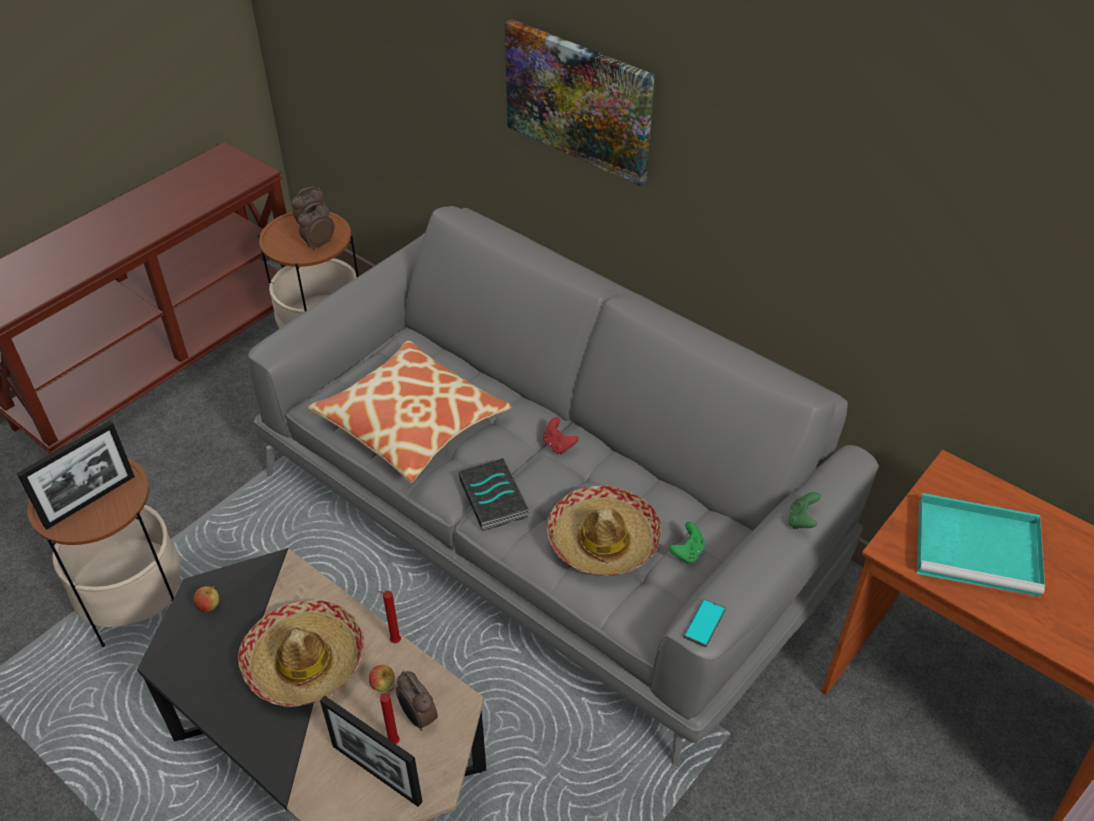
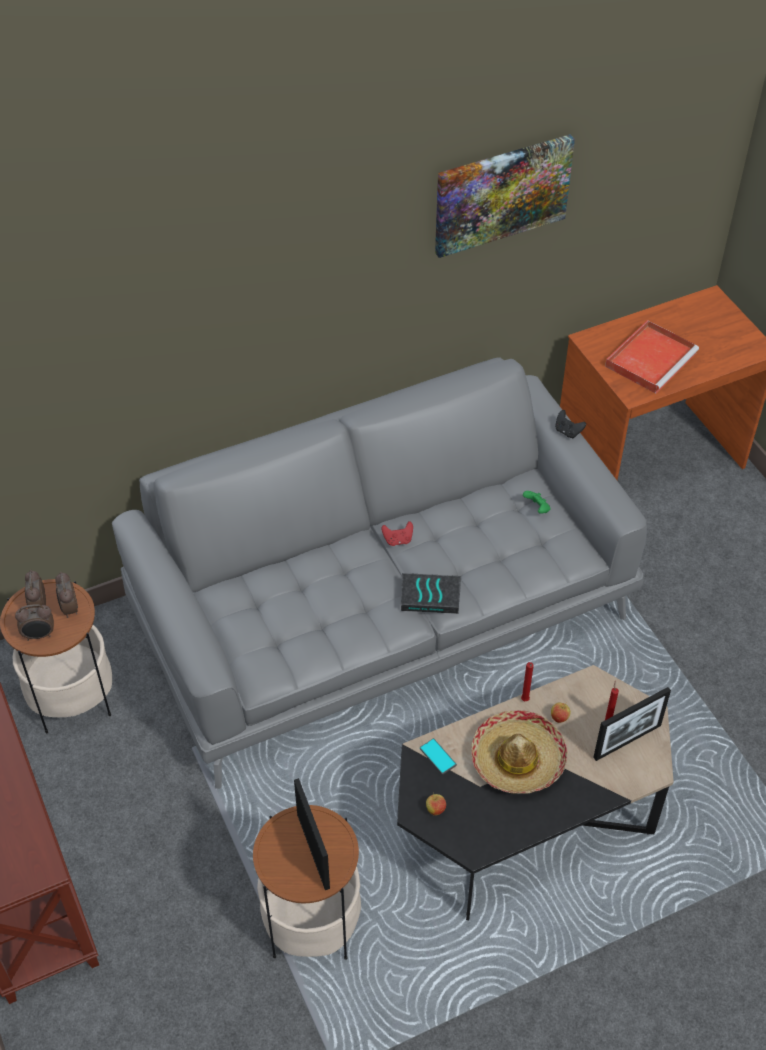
camera: 65 degrees left, 5 degrees up
pillow [307,340,512,483] -> none
alarm clock [396,671,438,731] -> alarm clock moved to [15,604,54,641]
picture [505,19,655,186] -> picture moved to [435,134,575,258]
hat [547,486,661,576] -> none
phone [684,599,726,647] -> phone moved to [420,738,457,775]
green game controller [788,492,821,529] -> black game controller [555,410,586,438]
turquoise tray [917,493,1045,598] -> red tray [605,320,699,394]

